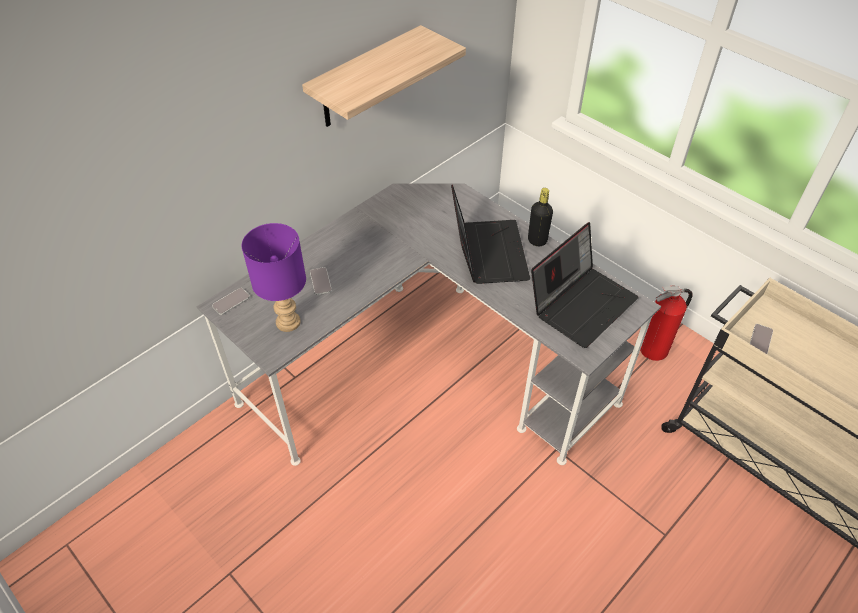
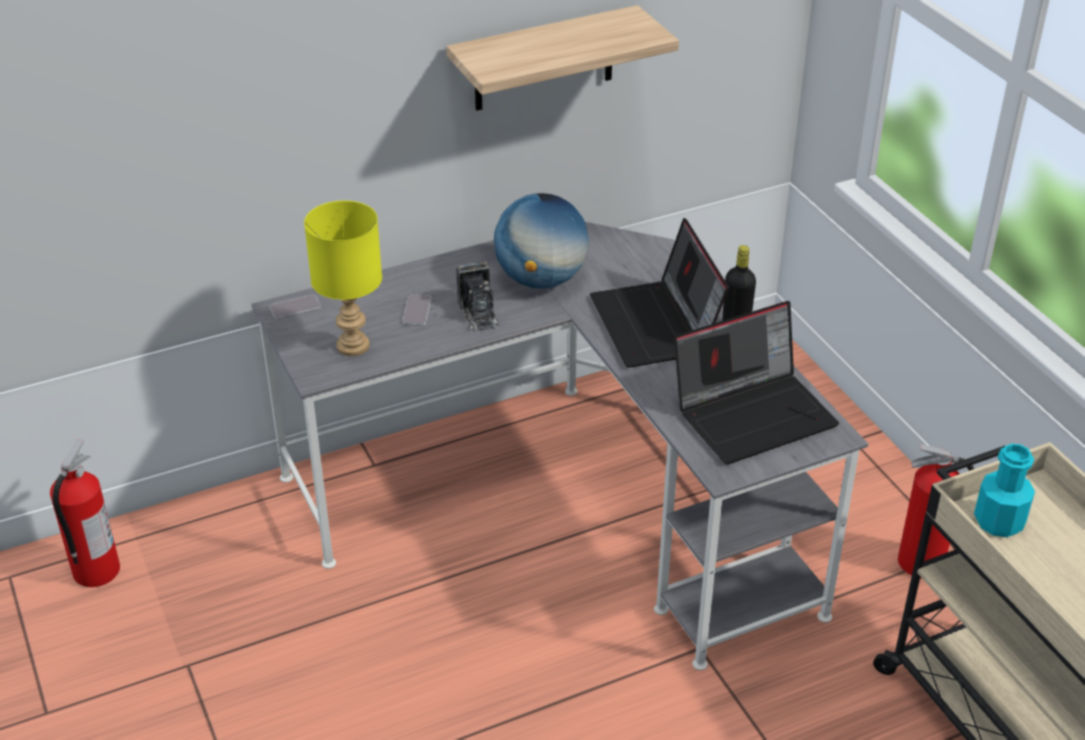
camera: 20 degrees right, 10 degrees down
purple table lamp [242,223,306,332] -> yellow table lamp [304,200,382,356]
laptop [451,184,530,284] -> laptop turned 150 degrees clockwise [590,218,729,367]
phone [750,324,773,354] -> turquoise bottle [974,444,1035,537]
none -> fire extinguisher [50,439,120,587]
none -> camera [456,261,500,333]
none -> globe [494,193,589,289]

